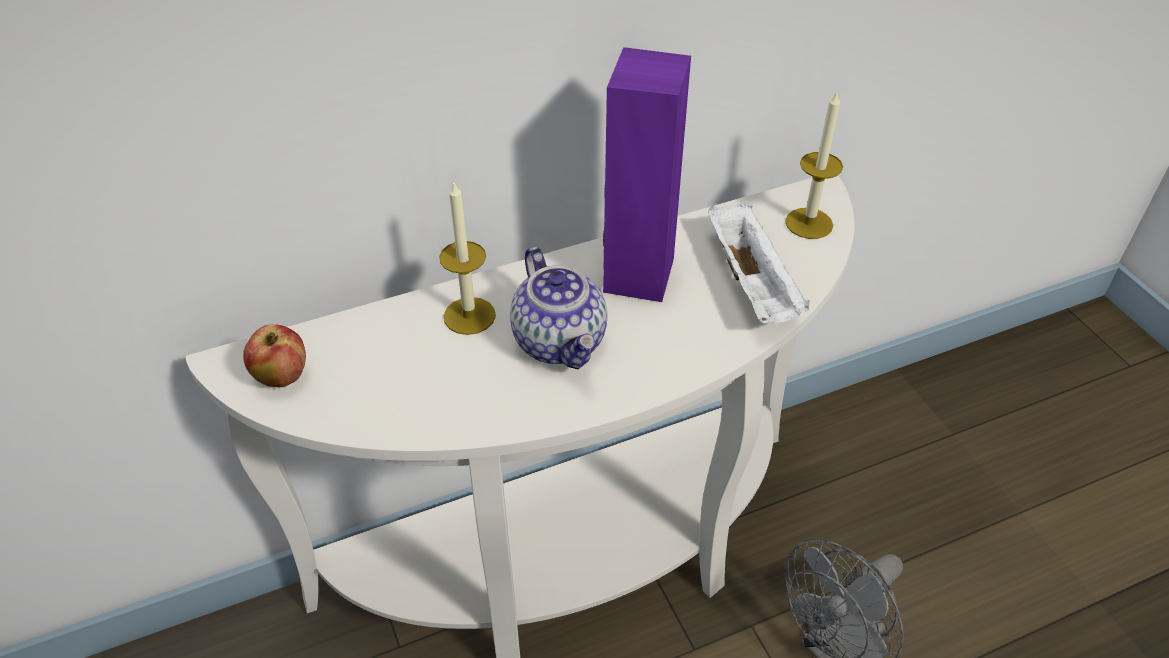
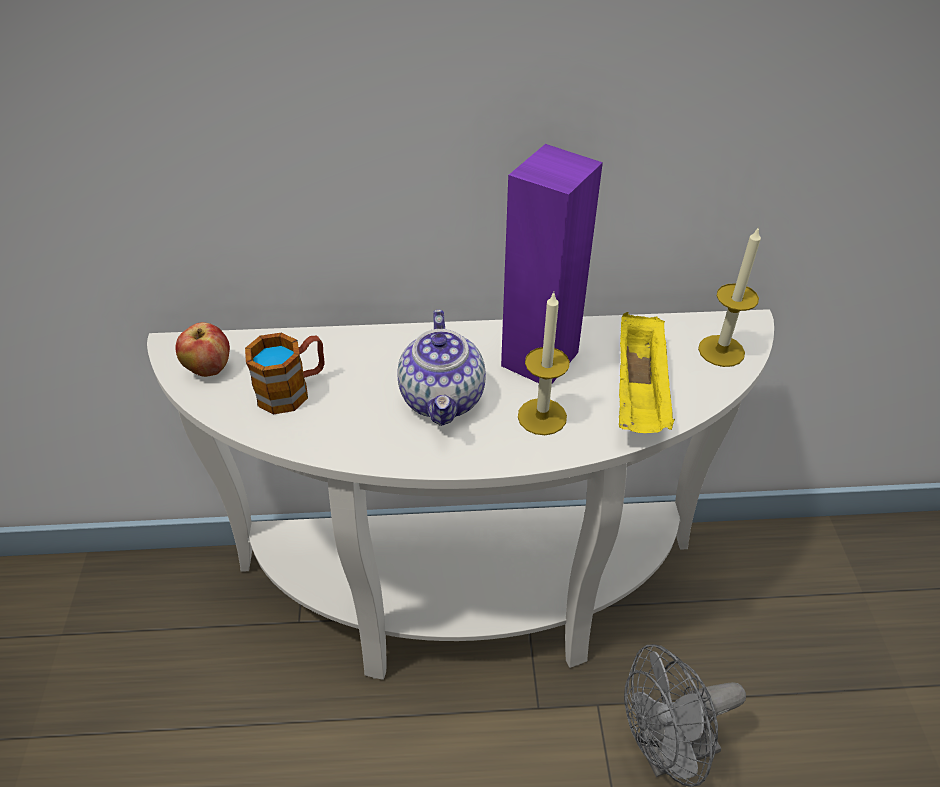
camera: 20 degrees right, 0 degrees up
candle [439,183,496,335] -> candle moved to [518,292,570,435]
white tray [708,203,810,323] -> yellow tray [619,312,675,433]
none -> mug [245,333,325,414]

